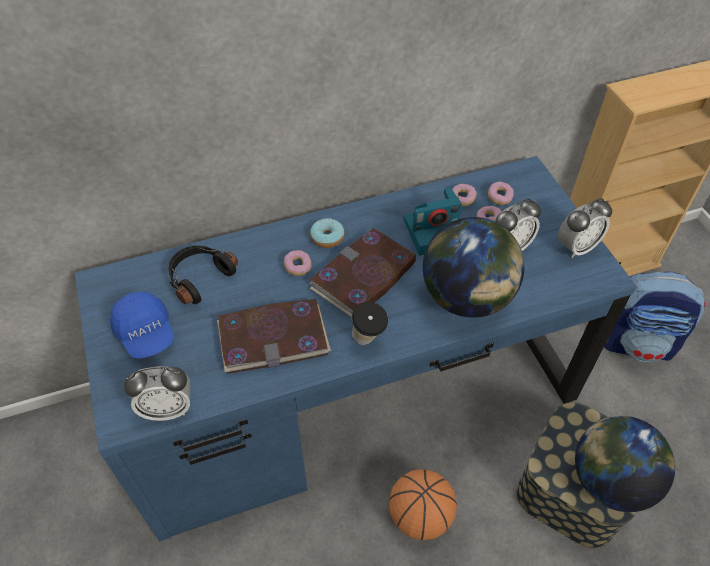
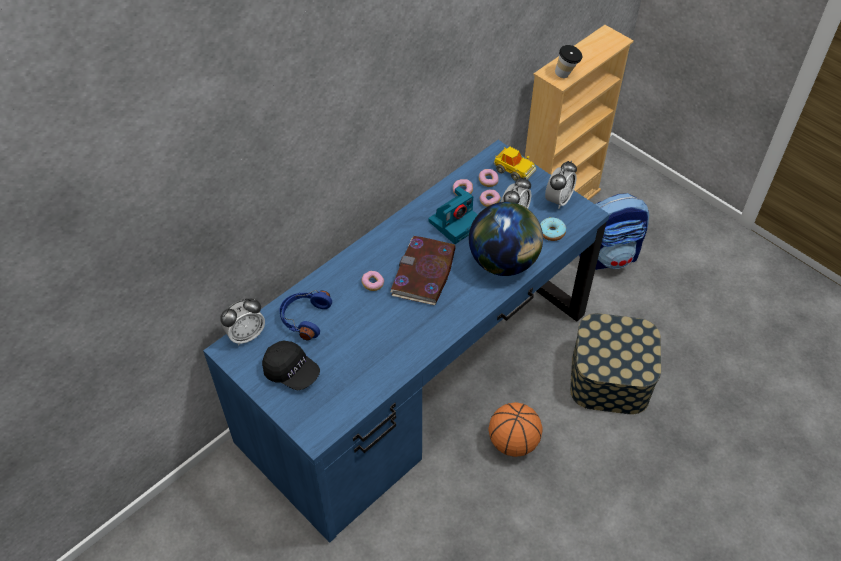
camera: 25 degrees left, 0 degrees up
blue cap [110,292,174,359] -> black cap [262,340,320,390]
alarm clock [124,366,190,421] -> alarm clock moved to [220,299,265,345]
black headphones [168,246,238,304] -> blue headphones [280,290,332,341]
book [217,299,331,374] -> none
donut [310,218,345,248] -> donut moved to [540,217,566,241]
cup [352,302,388,345] -> cup moved to [555,45,582,78]
globe [575,416,675,512] -> none
none -> toy car [494,147,536,181]

